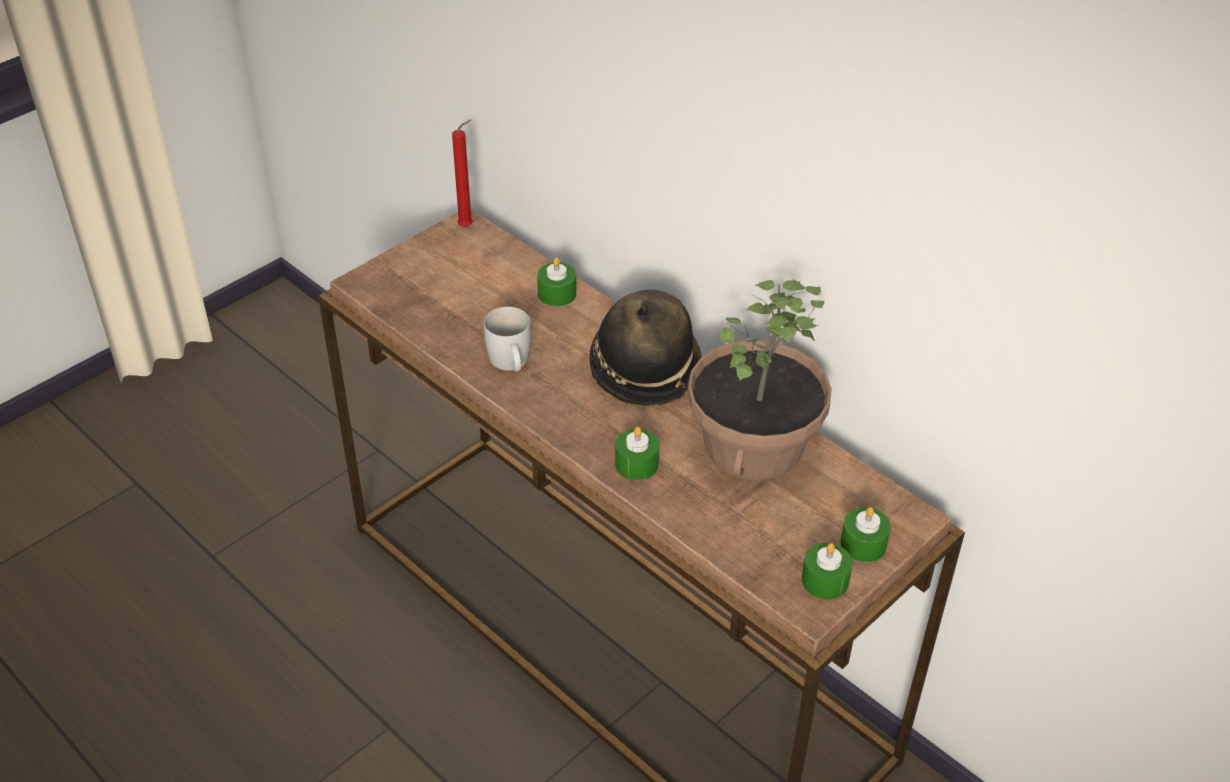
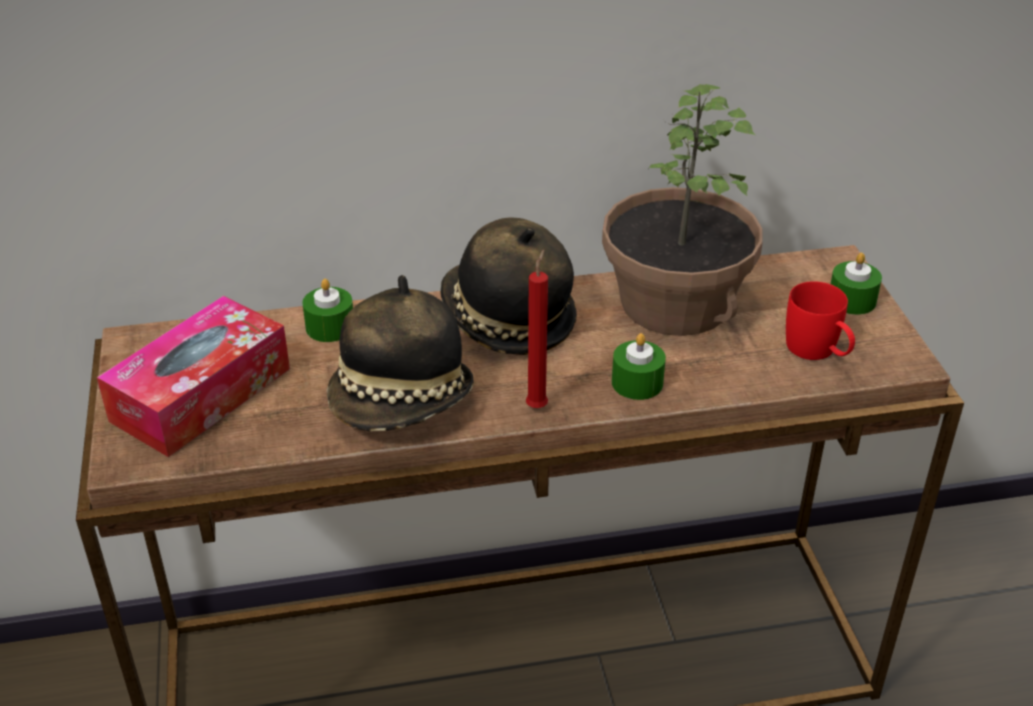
camera: 55 degrees left, 5 degrees down
red candle [452,120,473,227] -> red candle moved to [526,250,548,408]
white mug [484,307,531,372] -> hat [327,275,474,431]
green candle [802,543,853,600] -> none
none -> tissue box [97,296,290,457]
none -> red mug [786,281,855,360]

